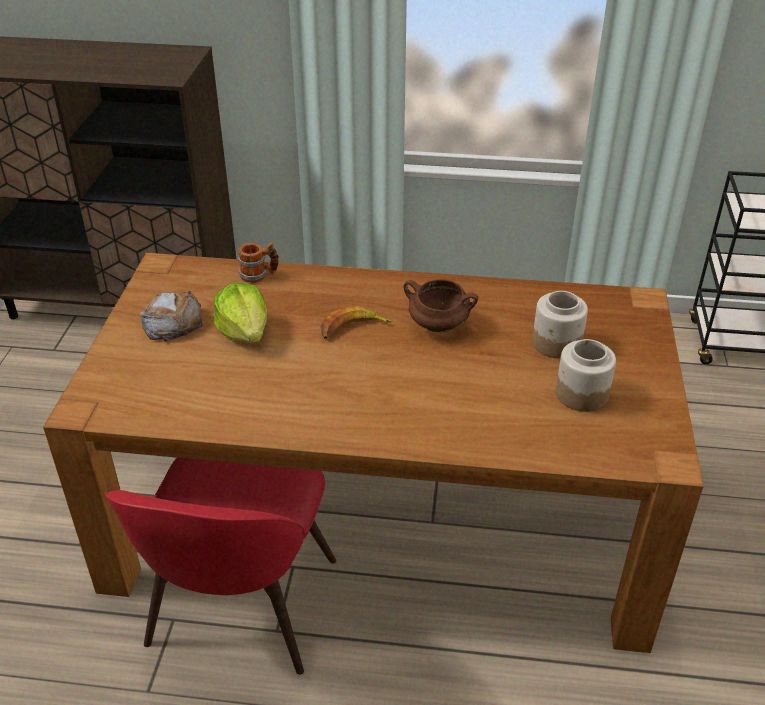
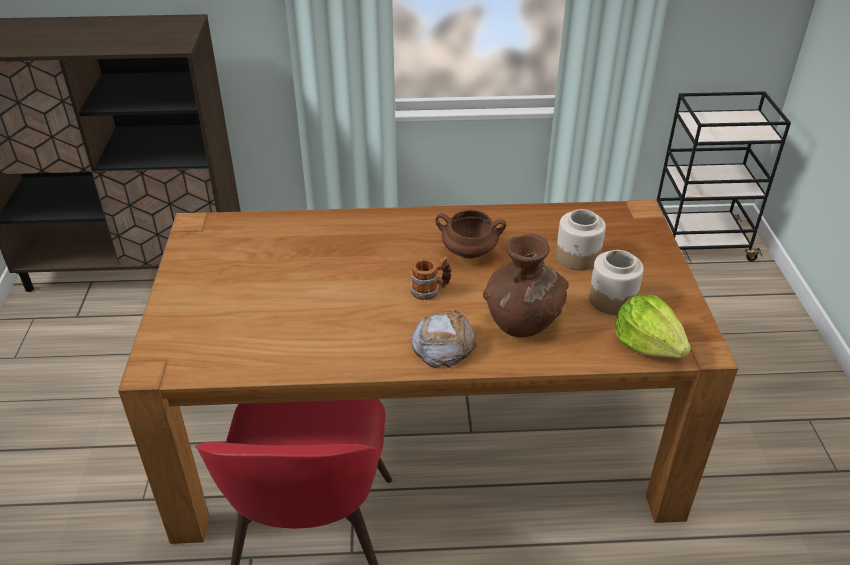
camera: 10 degrees left, 0 degrees up
bread [140,291,203,342] -> bread moved to [411,309,478,368]
lettuce [213,283,267,343] -> lettuce moved to [615,295,691,358]
mug [238,242,279,283] -> mug moved to [410,256,451,300]
banana [320,306,392,339] -> none
none -> brown vase [483,234,569,337]

